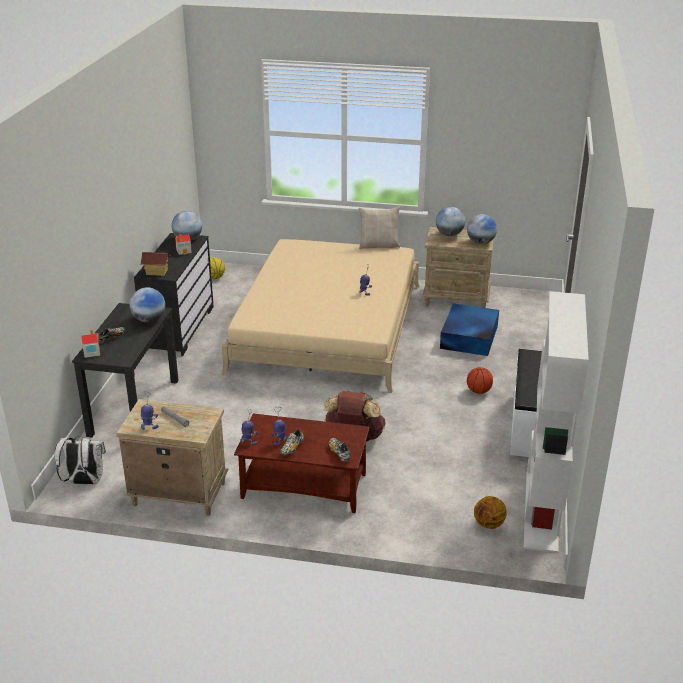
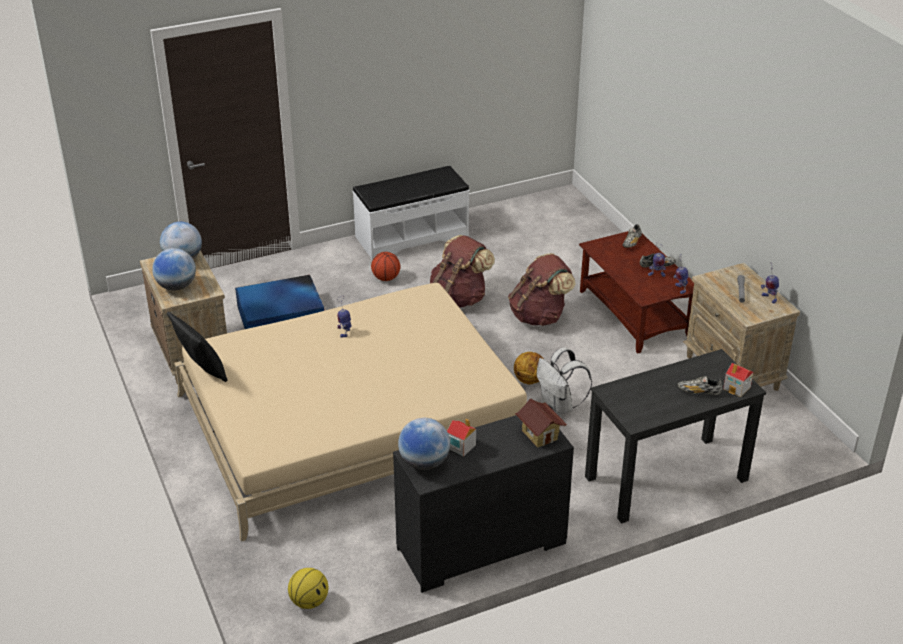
camera: 125 degrees left, 5 degrees up
white backpack [55,436,106,484] -> white backpack moved to [537,347,592,416]
globe [130,287,165,323] -> none
beige pillow [359,207,400,249] -> black pillow [167,311,228,382]
basketball [474,496,507,529] -> basketball moved to [514,352,544,385]
white bookcase [524,291,589,553] -> none
none -> brown backpack [430,235,495,307]

